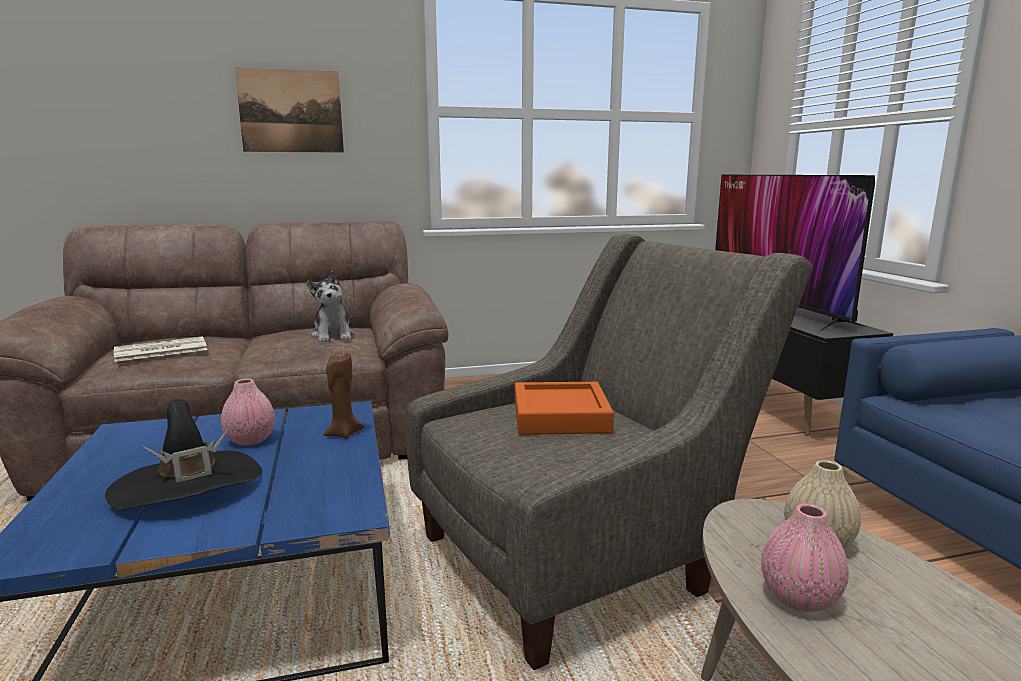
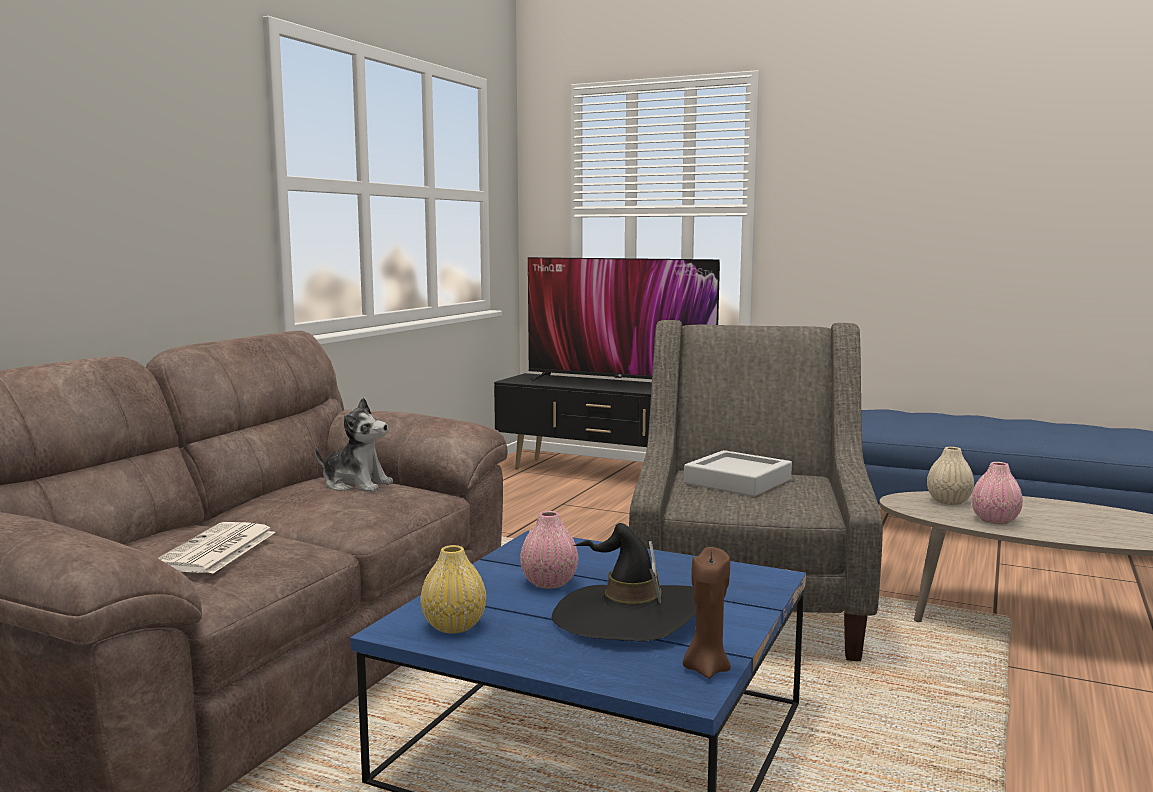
camera: 50 degrees left, 5 degrees down
picture [235,68,344,153] -> none
brown candle [323,353,364,439] -> brown candle moved to [683,547,731,679]
orange tray [515,382,614,435] -> grey tray [684,450,792,497]
none -> yellow vase [420,545,486,633]

